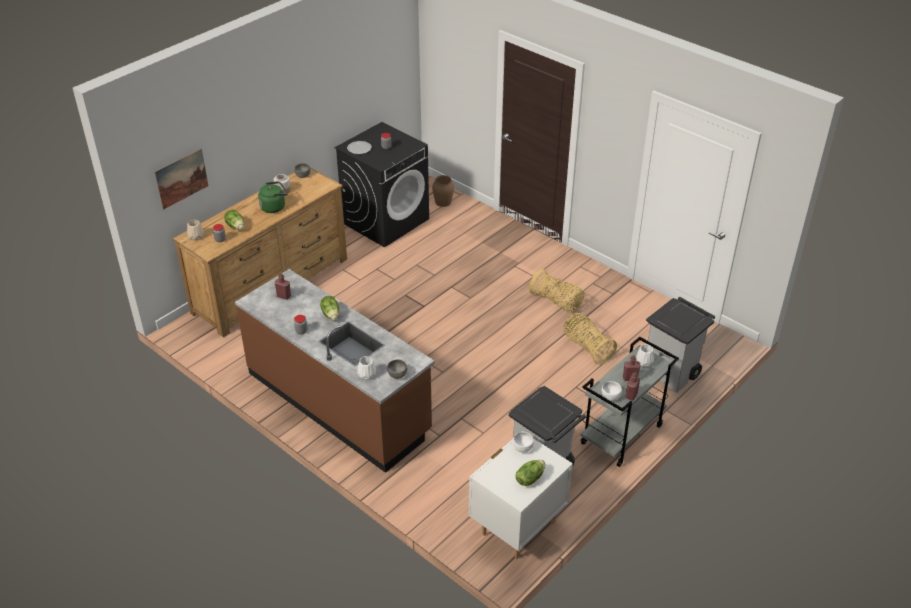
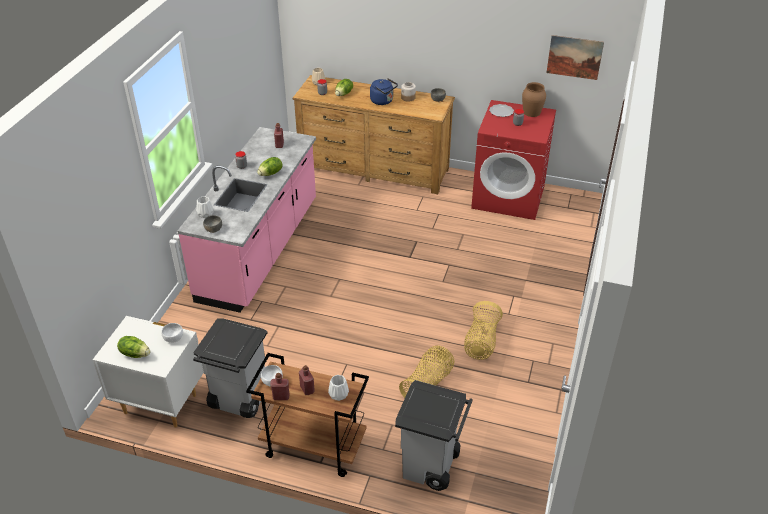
camera: 65 degrees right, 0 degrees up
picture [154,148,208,210] -> picture moved to [546,35,604,80]
brown counter [235,269,435,473] -> pink counter [177,127,316,313]
green kettle [258,181,288,213] -> blue kettle [370,78,398,105]
black washing machine [335,122,429,247] -> red washing machine [471,100,556,220]
brown vase [432,175,454,207] -> brown vase moved to [522,82,546,117]
grey cart [580,337,679,467] -> brown cart [246,353,369,477]

